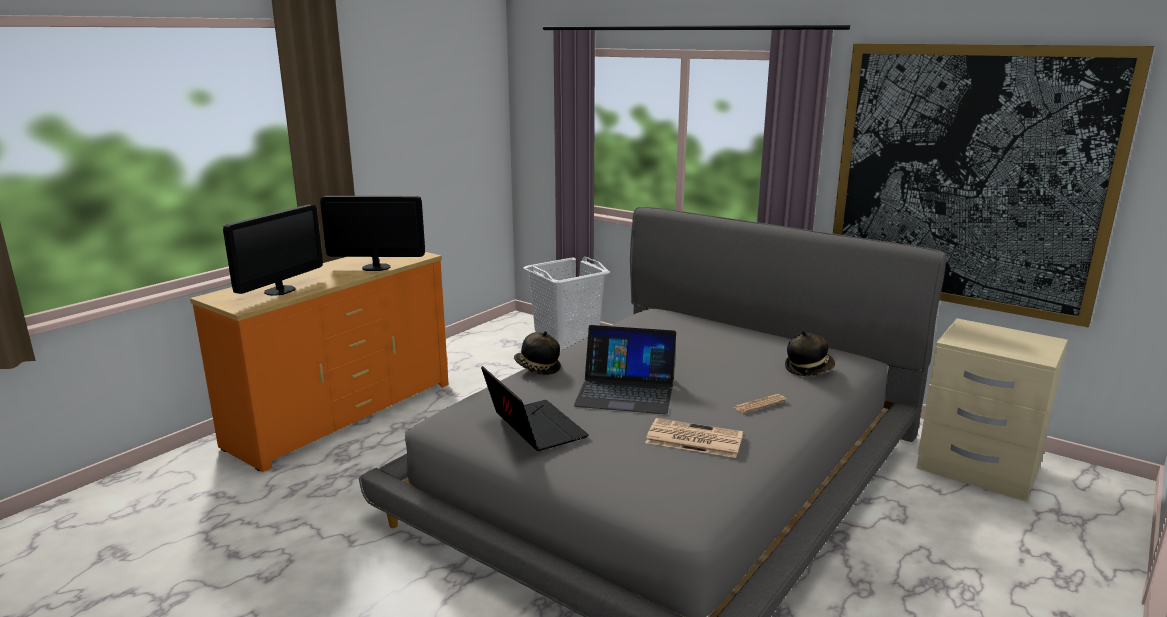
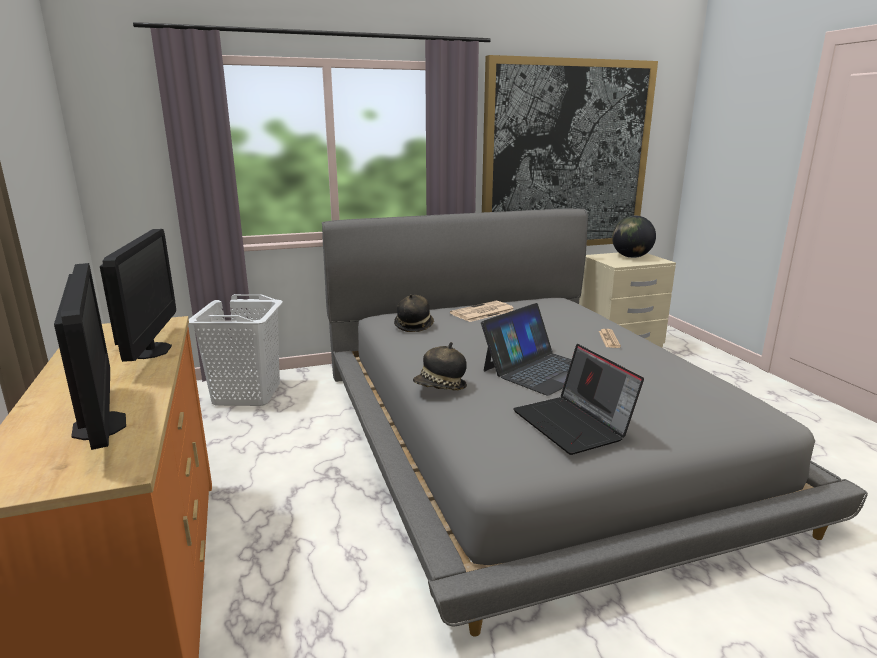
camera: 55 degrees left, 0 degrees up
monitor [320,196,425,271] -> monitor turned 135 degrees clockwise [100,229,176,362]
laptop [481,366,589,451] -> laptop turned 120 degrees counterclockwise [513,344,644,455]
newspaper [645,418,743,458] -> newspaper moved to [450,301,514,322]
hat [785,331,835,376] -> hat moved to [394,294,434,332]
none -> globe [612,216,656,258]

